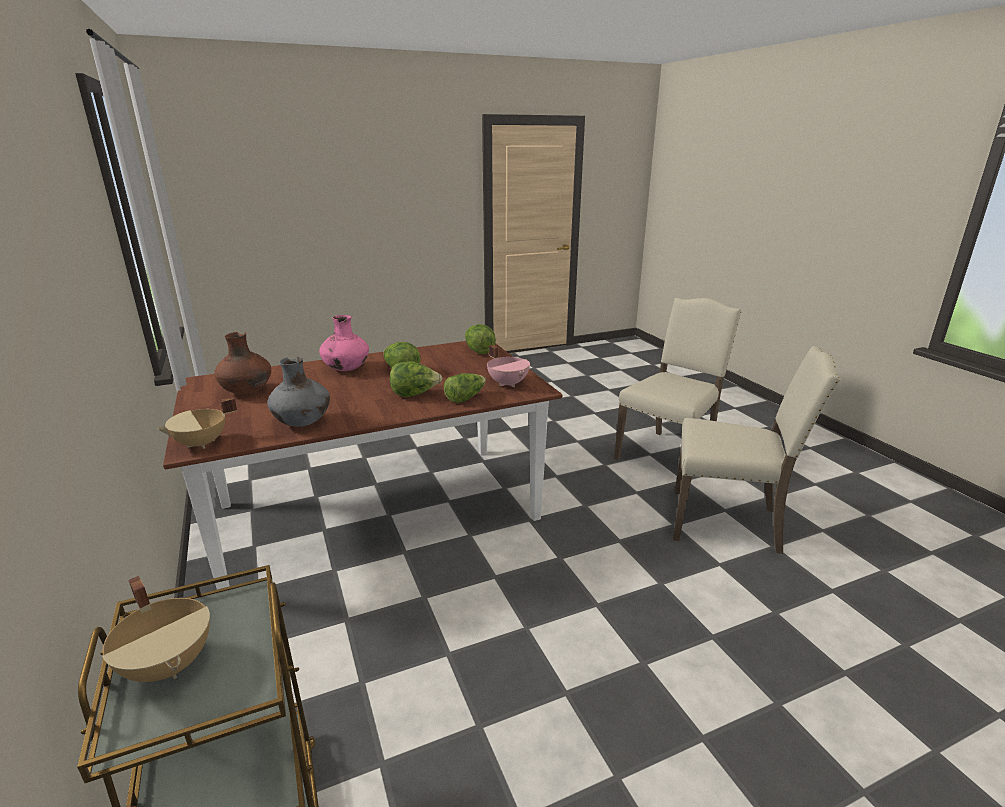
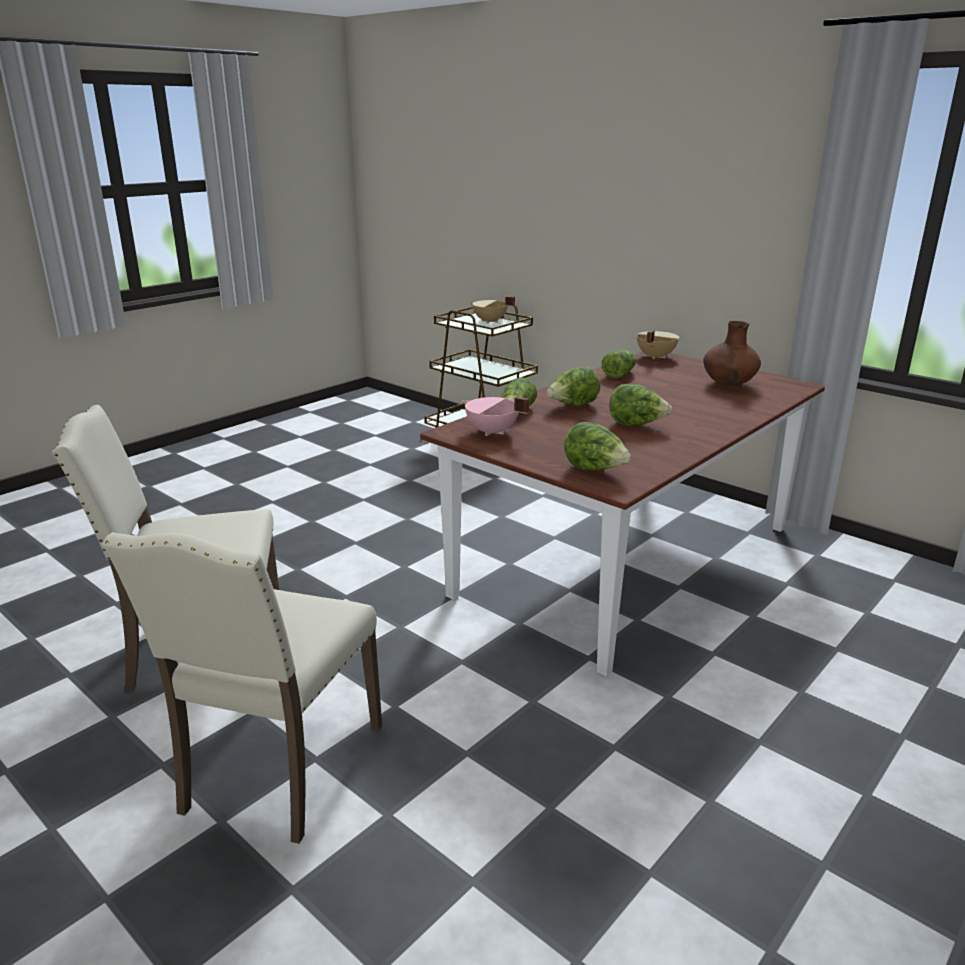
camera: 155 degrees right, 0 degrees up
grey vase [267,356,330,426] -> lettuce [602,350,636,379]
pink vase [319,315,369,371] -> none

